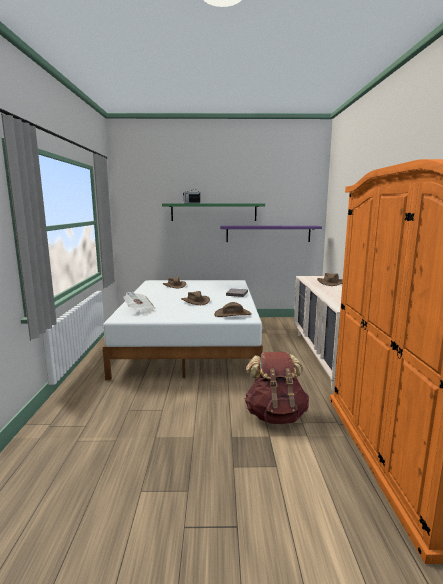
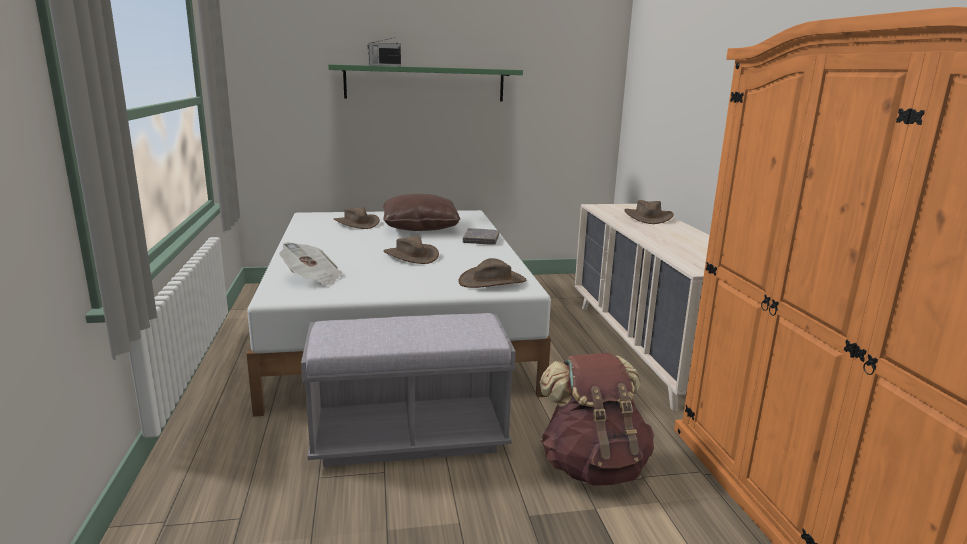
camera: 10 degrees left, 5 degrees up
purple shelf [220,225,322,242] -> none
none -> grey bench [301,313,516,467]
none -> brown pillow [383,194,460,231]

